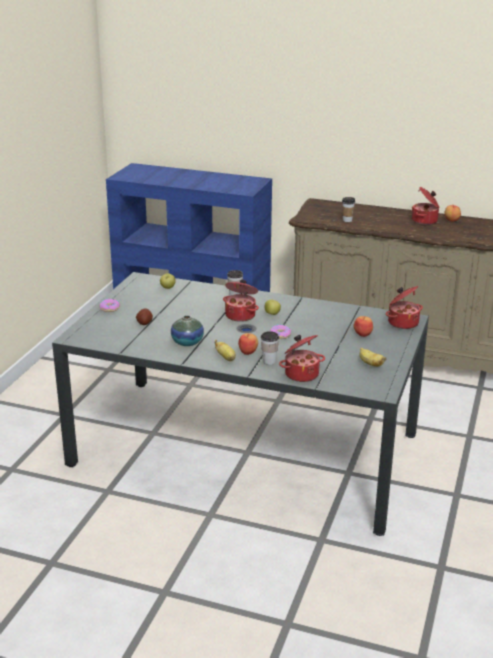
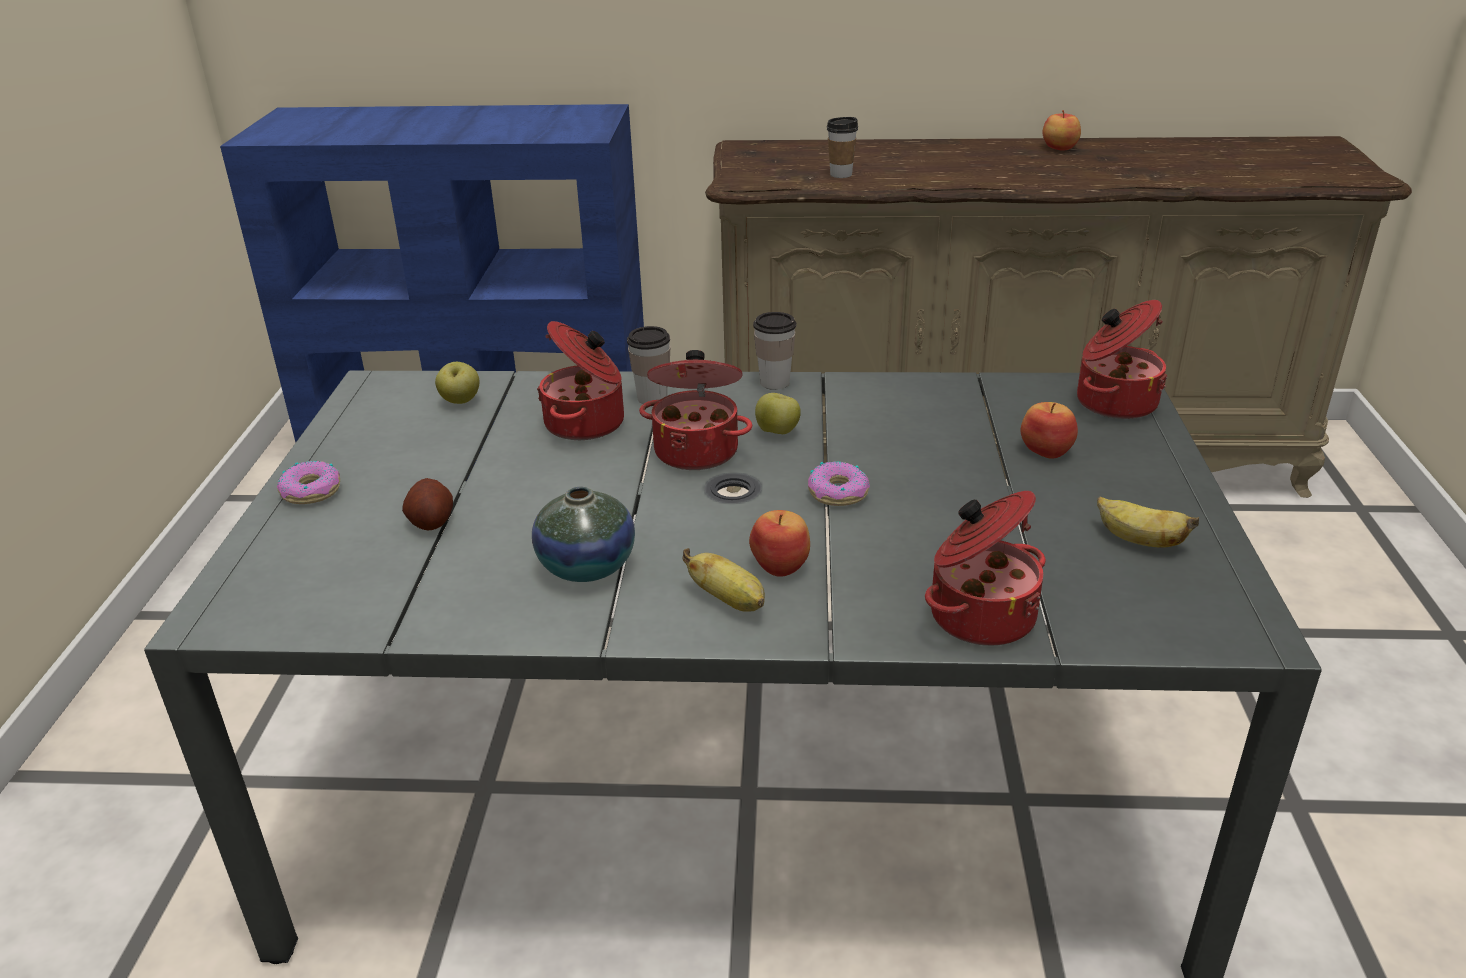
camera: 15 degrees left, 5 degrees up
cup [261,331,279,365] -> cup moved to [753,312,796,390]
cooking pot [411,187,439,225] -> cooking pot moved to [537,321,624,440]

